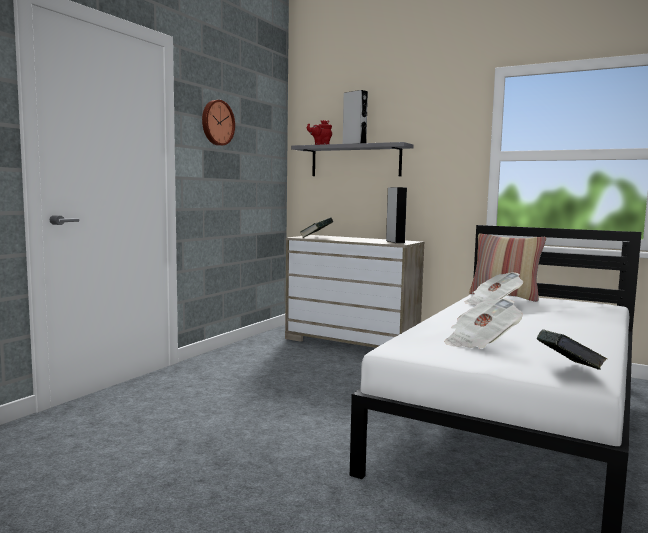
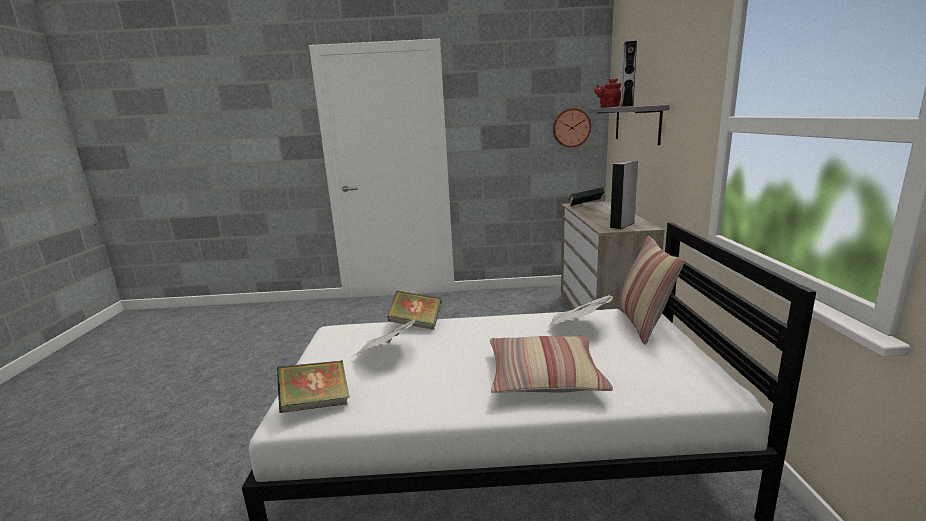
camera: 60 degrees right, 10 degrees up
wall clock [202,100,235,146] -> wall clock moved to [553,108,591,148]
none -> book [387,291,442,330]
none -> pillow [490,335,613,393]

